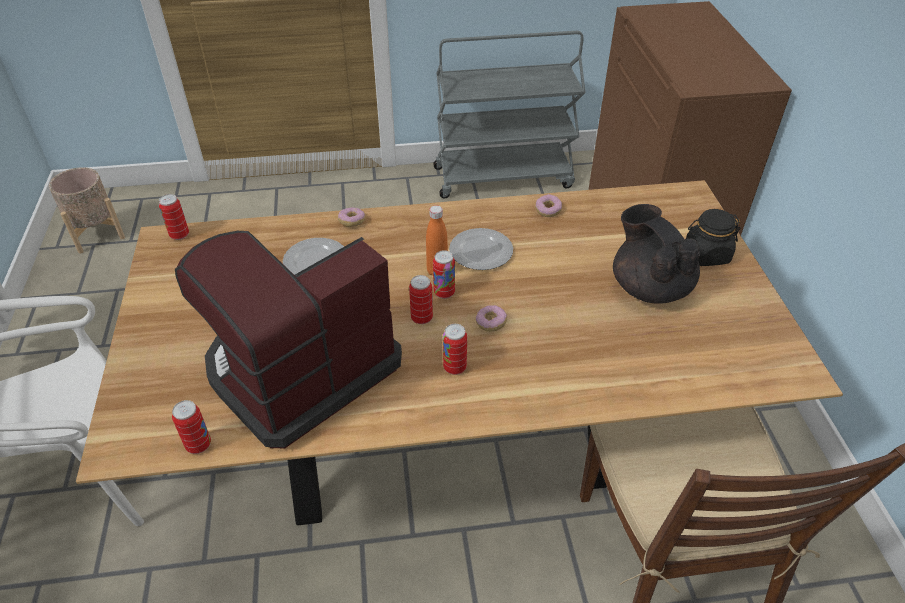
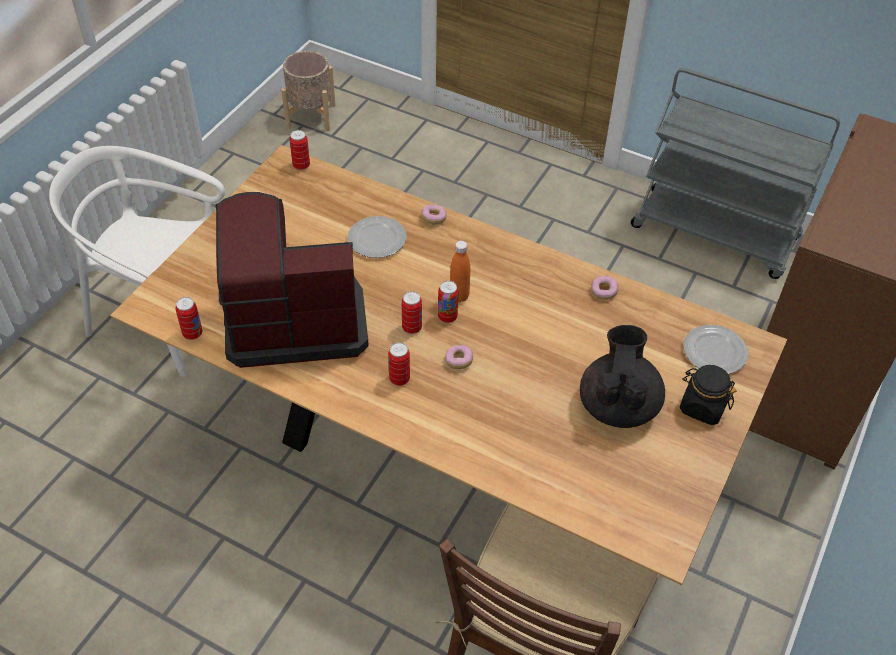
camera: 35 degrees right, 5 degrees up
plate [449,228,513,270] -> plate moved to [683,325,748,374]

